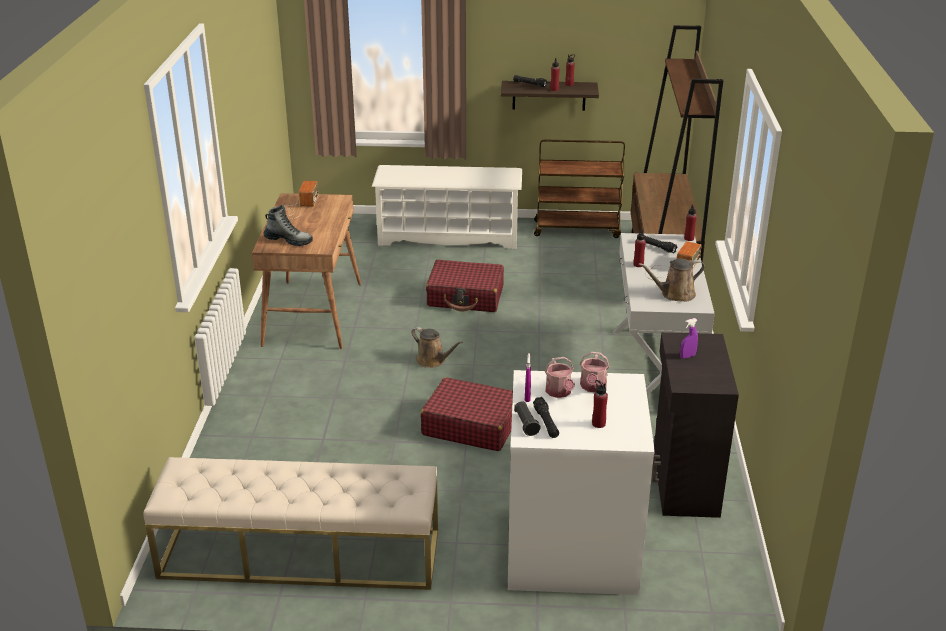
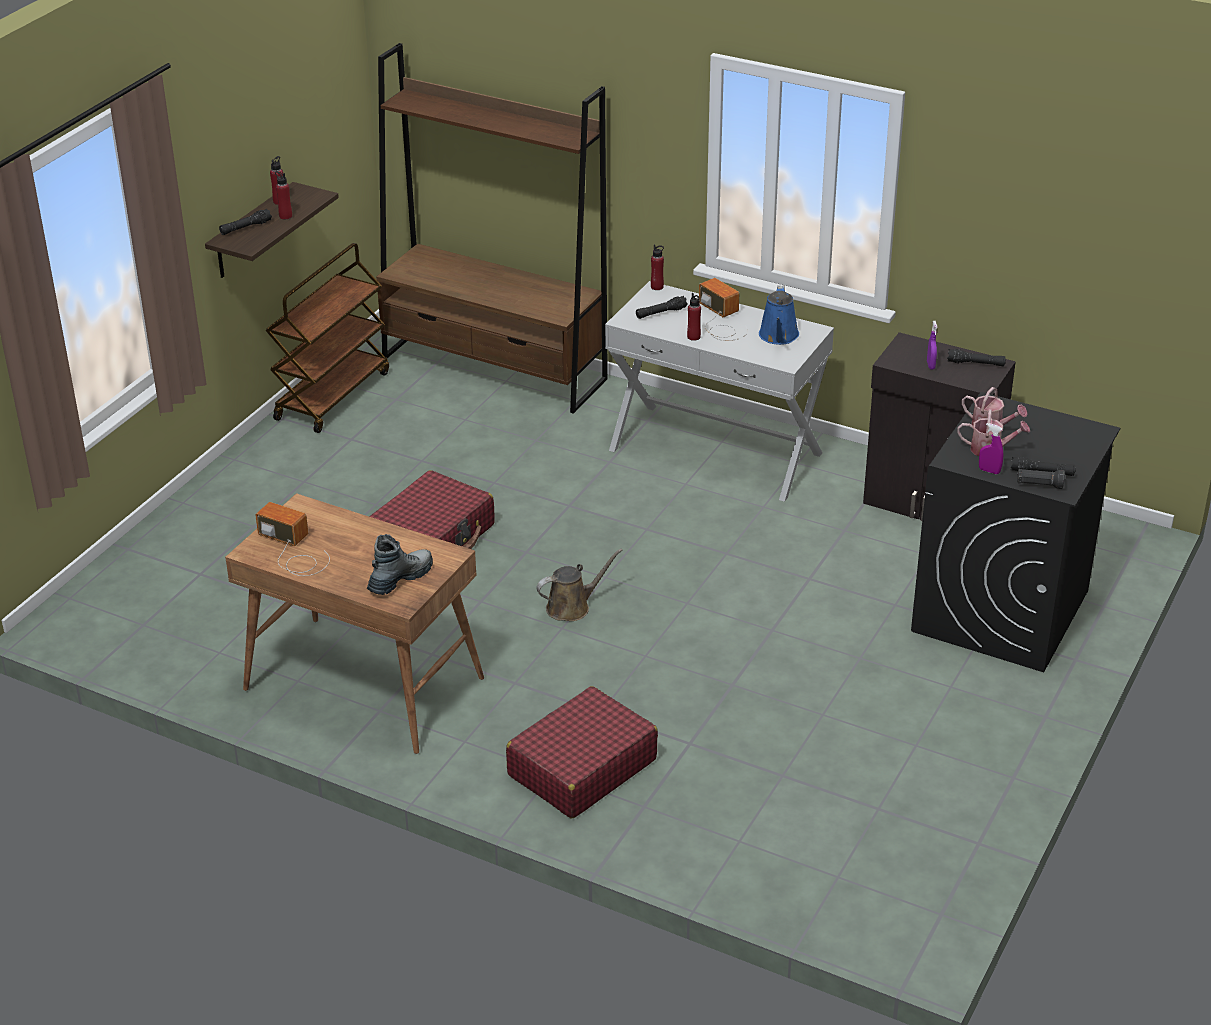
camera: 65 degrees left, 5 degrees up
beige bench [144,457,438,590] -> none
white shoe rack [372,165,522,249] -> none
red suitcase [420,377,513,451] -> red suitcase moved to [506,686,658,818]
white washing machine [508,370,655,595] -> black washing machine [911,392,1120,672]
red bottle [592,380,608,428] -> none
brown watering can [638,258,705,302] -> blue watering can [759,285,799,345]
none -> black flashlight [947,349,1006,366]

